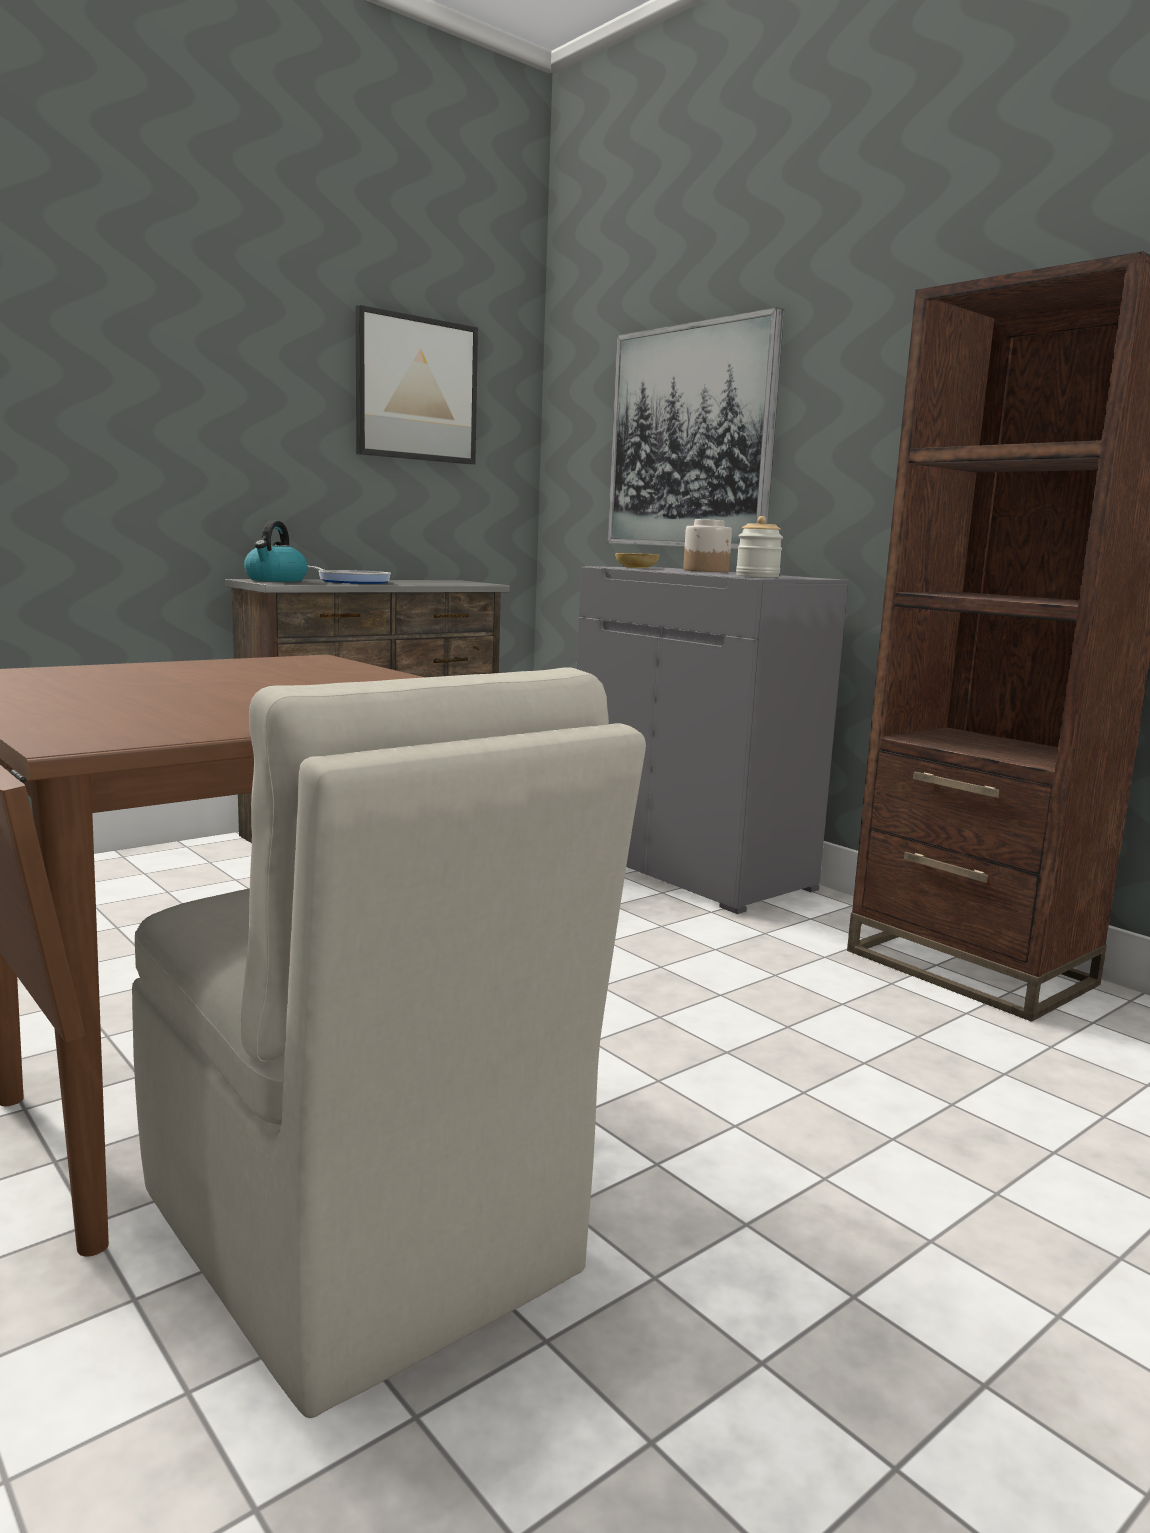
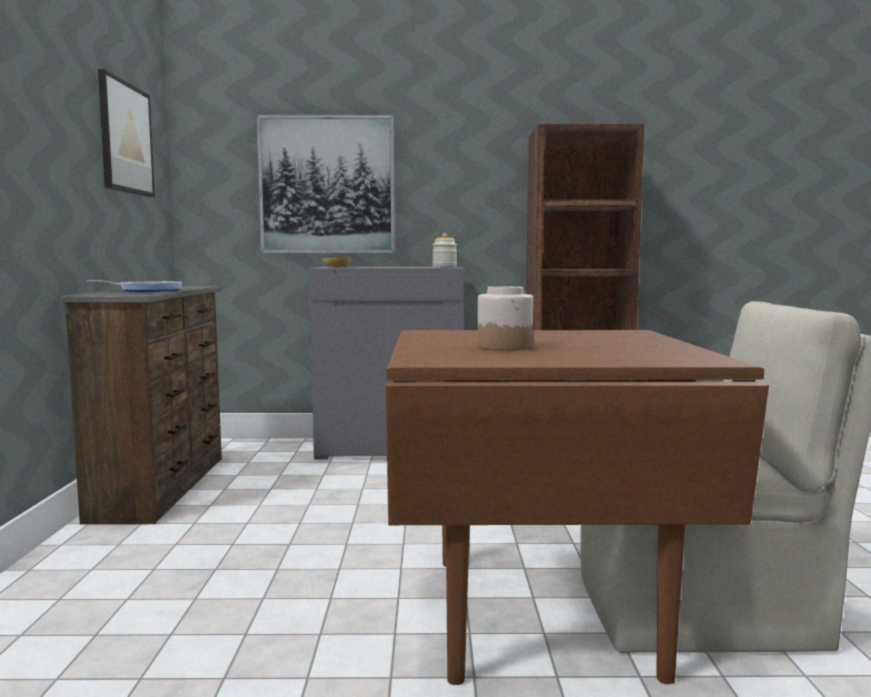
camera: 50 degrees left, 5 degrees down
kettle [244,520,308,582] -> none
jar [683,519,732,572] -> jar moved to [477,286,533,351]

